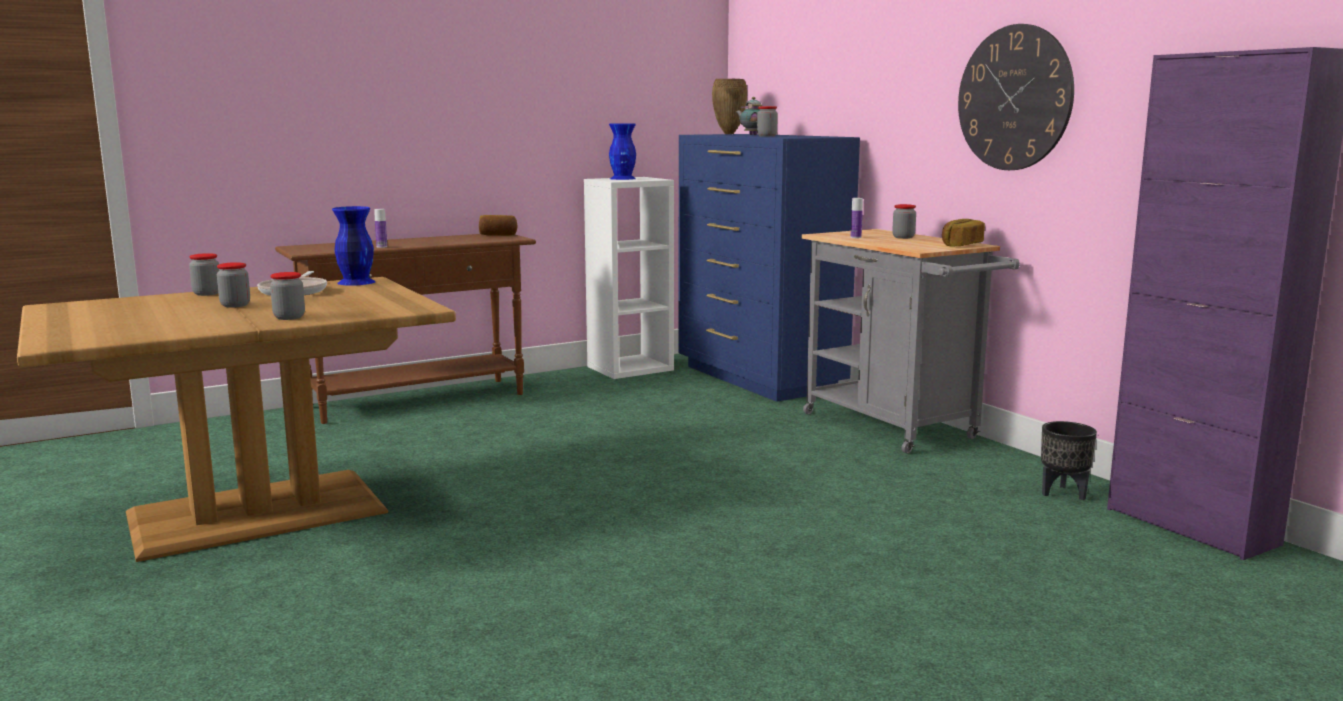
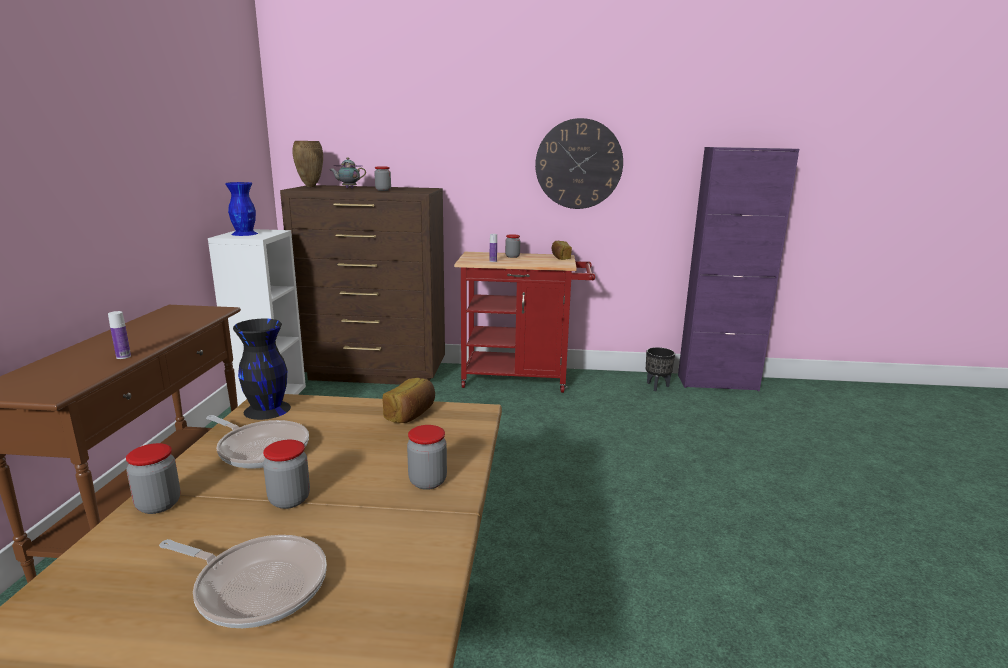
camera: 55 degrees left, 5 degrees up
blue vase [332,206,376,286] -> black vase [233,319,291,420]
bread [479,215,517,236] -> bread moved to [383,378,435,423]
blue dresser [678,134,860,402] -> brown dresser [280,185,445,385]
grey cart [801,229,1020,454] -> red cart [454,252,595,393]
none -> frying pan [159,535,327,628]

